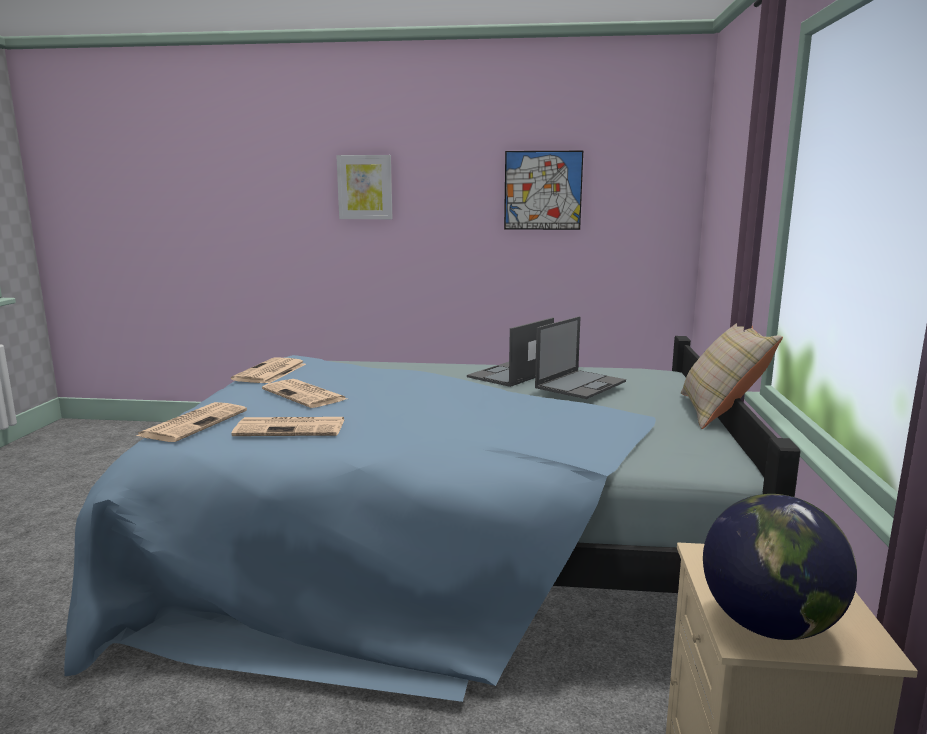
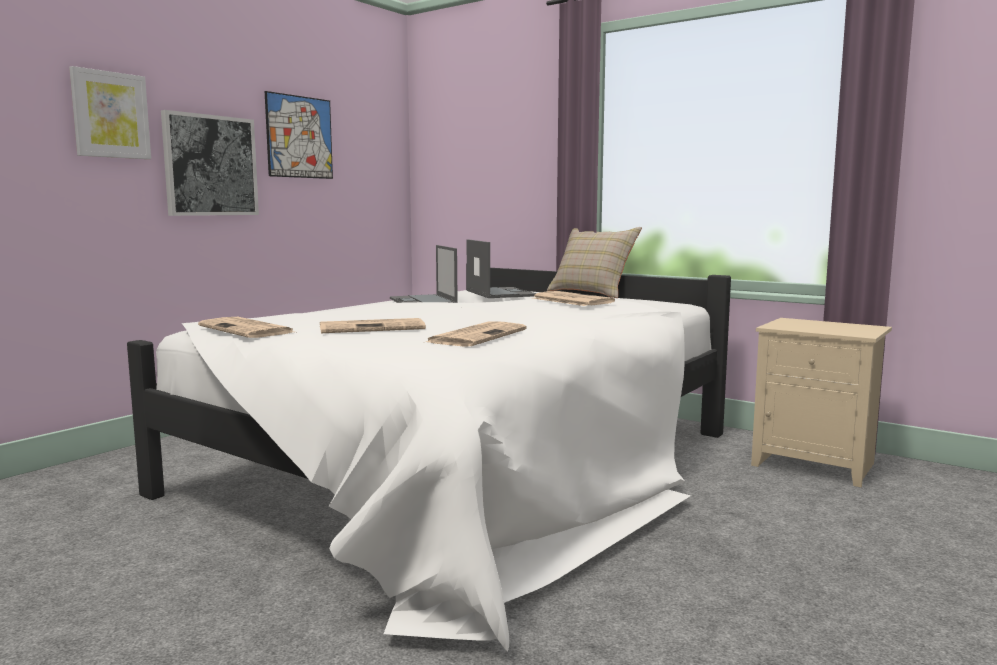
camera: 60 degrees left, 5 degrees down
blue bed [64,336,801,702] -> white bed [127,263,731,652]
newspaper [136,402,247,442] -> newspaper moved to [532,291,615,306]
globe [703,494,857,640] -> none
none -> picture [161,110,259,216]

